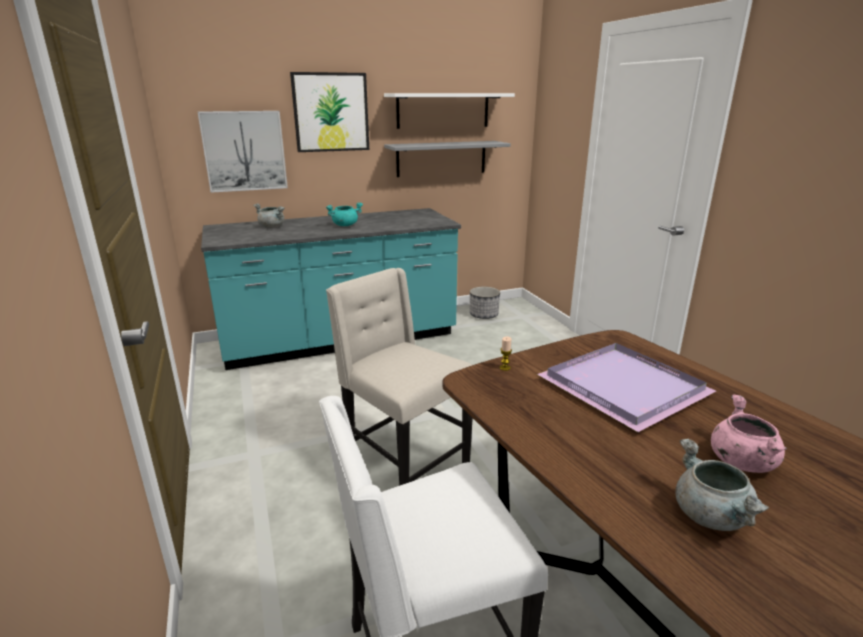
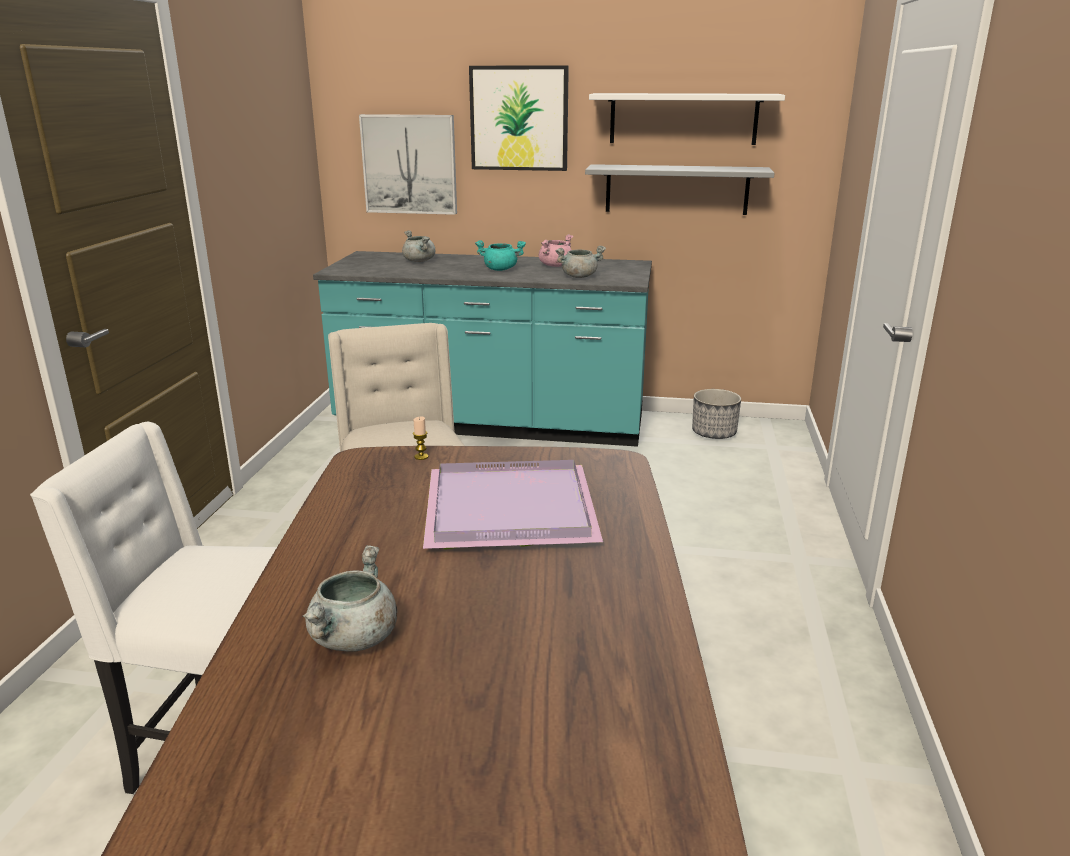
camera: 30 degrees right, 0 degrees up
pink cooking pot [711,394,787,473] -> pink cooking pot moved to [539,234,573,267]
none -> grey cooking pot [555,246,606,278]

